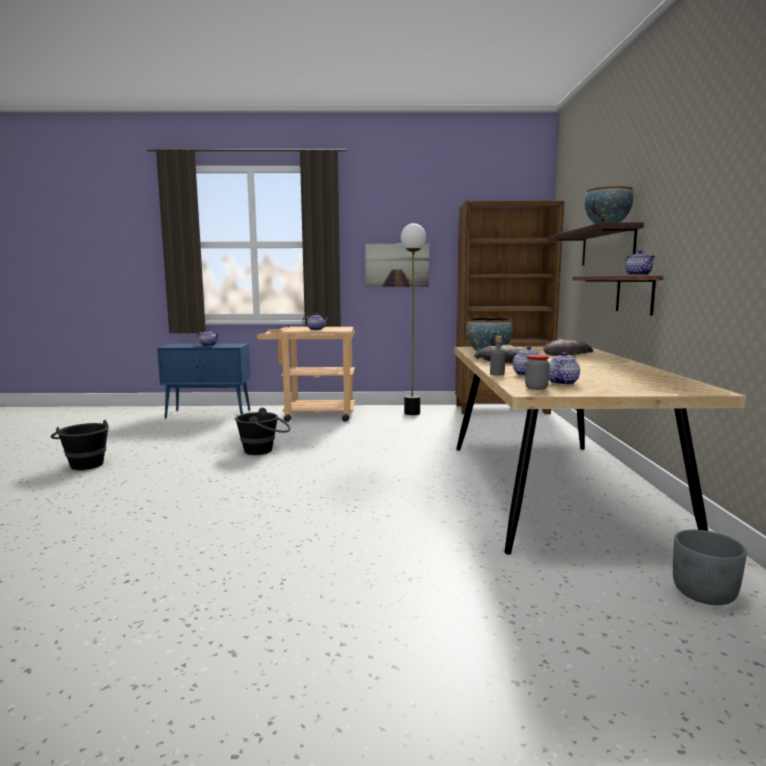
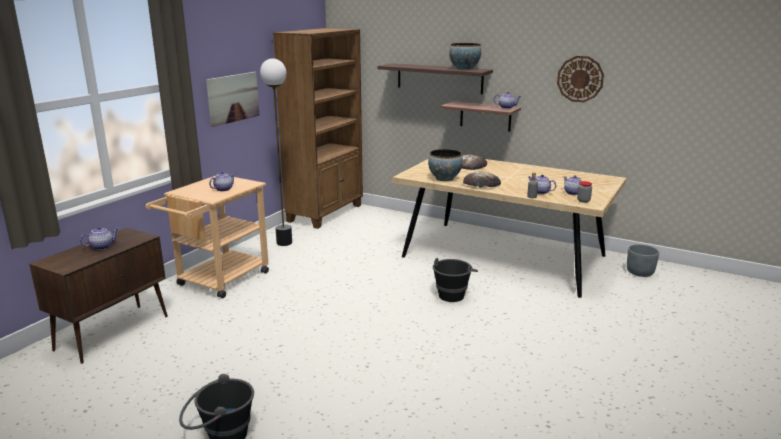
camera: 60 degrees left, 10 degrees up
blue cabinet [157,343,251,418] -> brown cabinet [29,228,168,364]
black bucket [235,408,291,455] -> black bucket moved to [433,258,478,302]
none -> wall clock [557,56,604,103]

